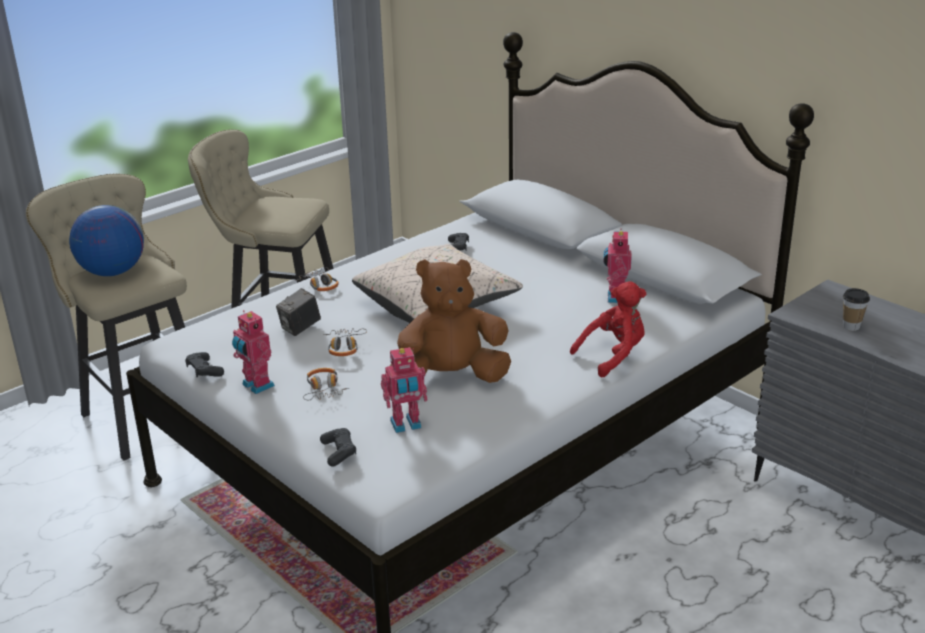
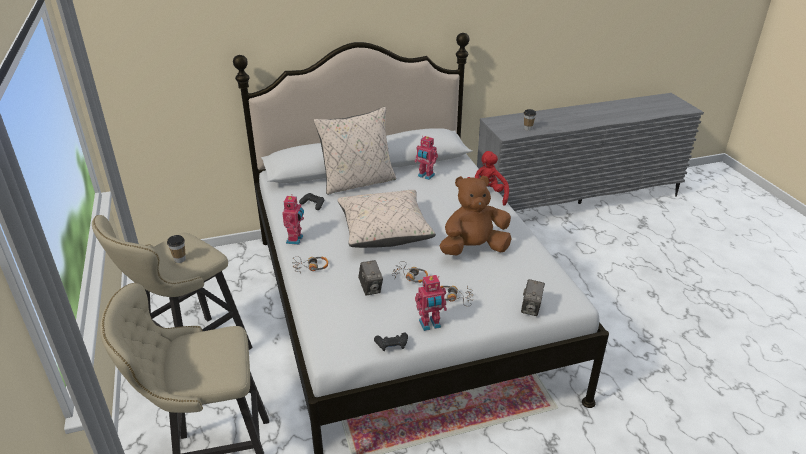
camera: 65 degrees left, 5 degrees up
globe [69,205,144,276] -> none
black game controller [320,428,356,467] -> camera [521,279,545,316]
toy robot [381,347,427,433] -> toy robot moved to [282,194,304,245]
brown plush toy [390,259,511,383] -> brown plush toy turned 60 degrees clockwise [440,176,512,256]
none -> cup [167,235,186,263]
none -> beige pillow [314,107,396,195]

